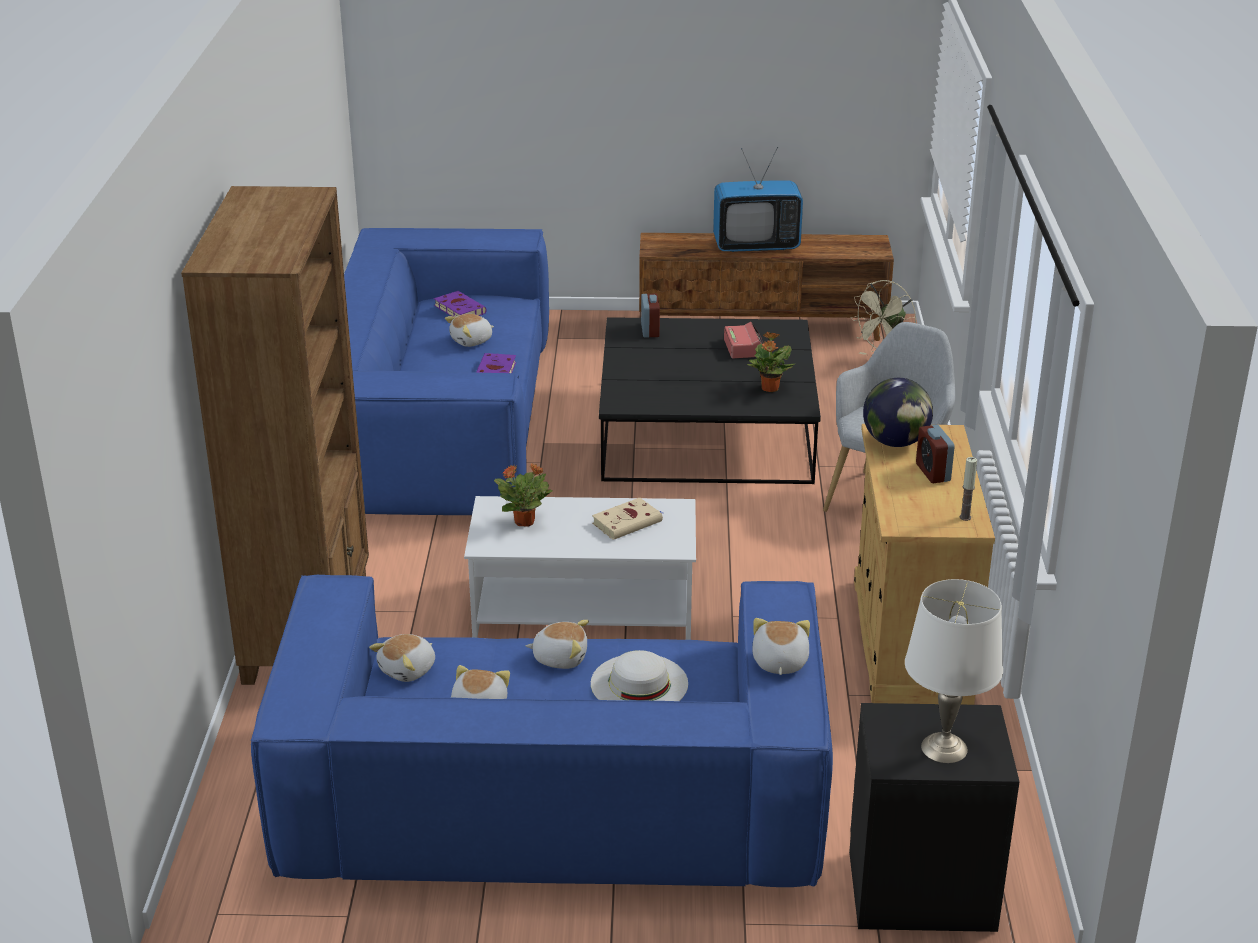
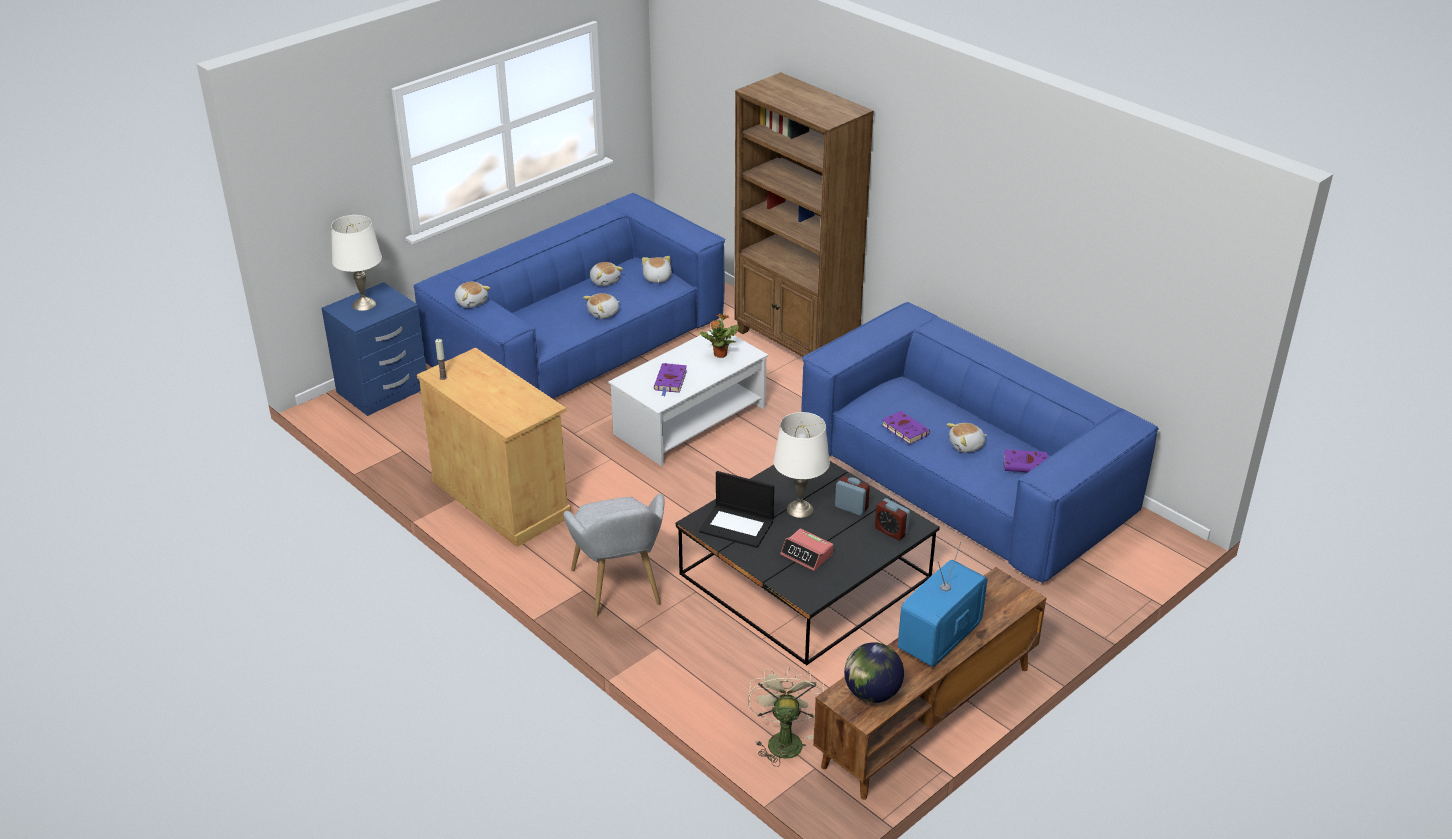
camera: 135 degrees right, 5 degrees up
plush toy [445,314,494,347] -> plush toy turned 120 degrees counterclockwise [947,423,987,453]
white hat [591,650,688,701] -> none
beige book [592,498,663,540] -> purple book [654,363,687,396]
potted plant [747,332,795,392] -> laptop [699,471,774,548]
black nightstand [849,703,1020,932] -> blue nightstand [321,282,427,416]
globe [863,378,933,447] -> globe moved to [844,642,904,703]
alarm clock [916,425,955,483] -> alarm clock moved to [835,476,870,516]
none -> white table lamp [774,412,830,518]

